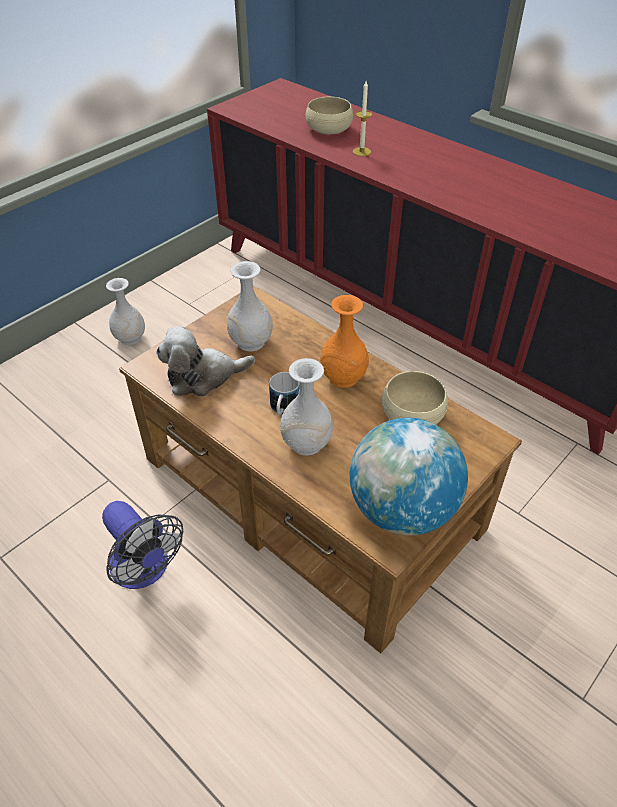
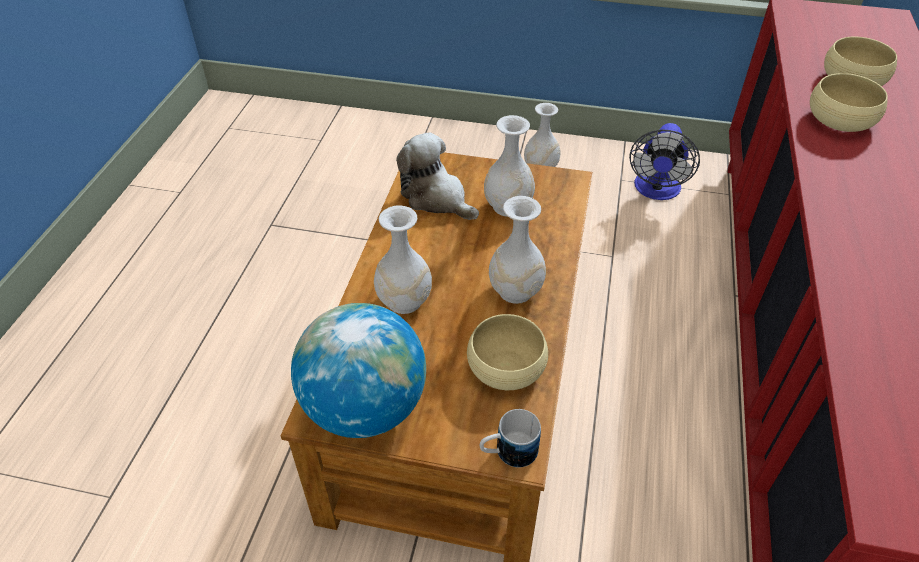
camera: 60 degrees right, 0 degrees up
fan [102,501,183,589] -> fan moved to [629,123,700,200]
mug [269,372,300,415] -> mug moved to [480,409,541,468]
orange vase [320,295,369,388] -> white vase [489,196,546,304]
candle [353,81,372,156] -> beige bowl [810,73,888,132]

